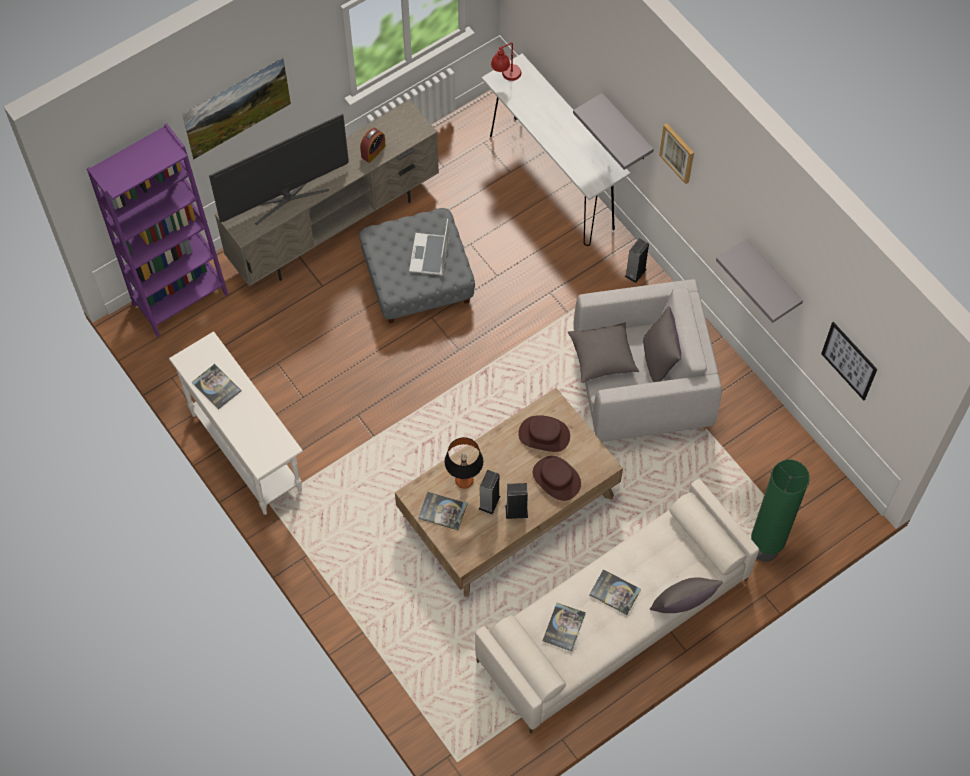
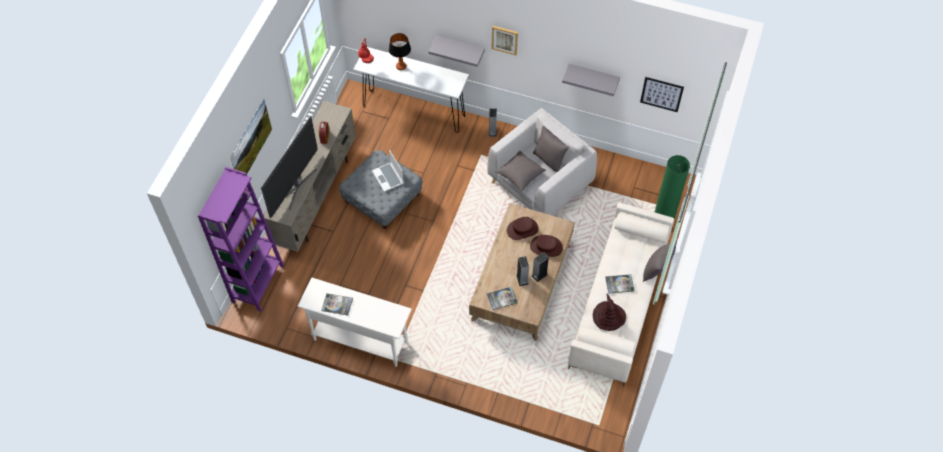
camera: 35 degrees left, 5 degrees down
table lamp [445,437,483,489] -> table lamp moved to [389,33,411,70]
book [542,603,586,651] -> brown hat [593,294,626,331]

